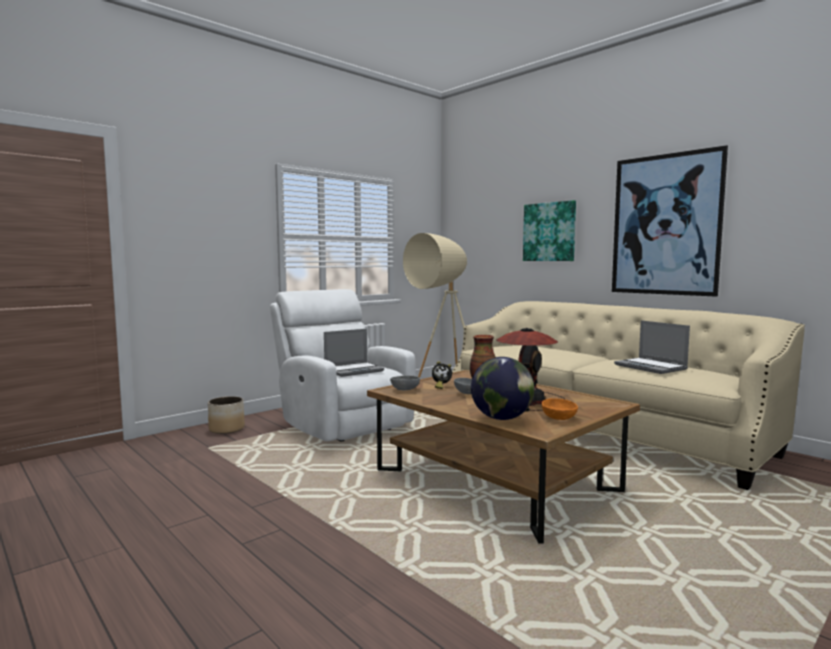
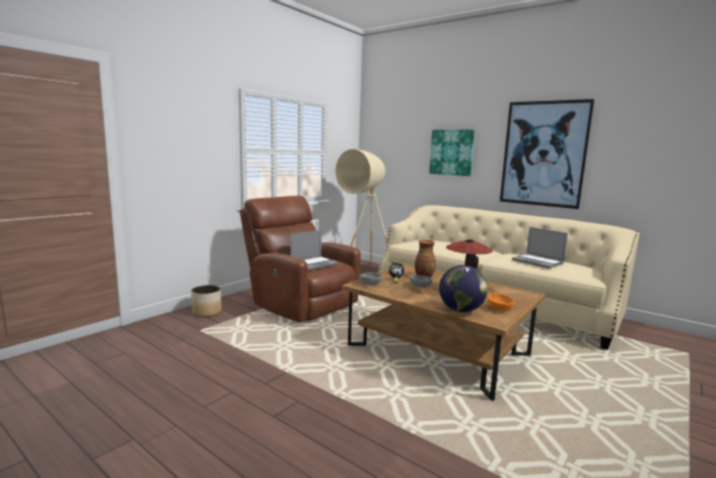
camera: 10 degrees left, 5 degrees up
white armchair [270,289,415,441] -> brown armchair [240,196,361,322]

